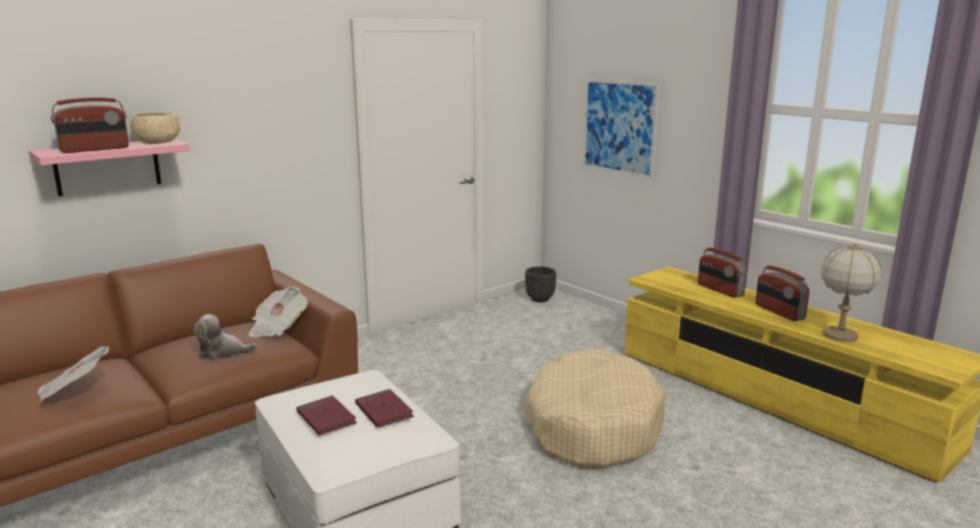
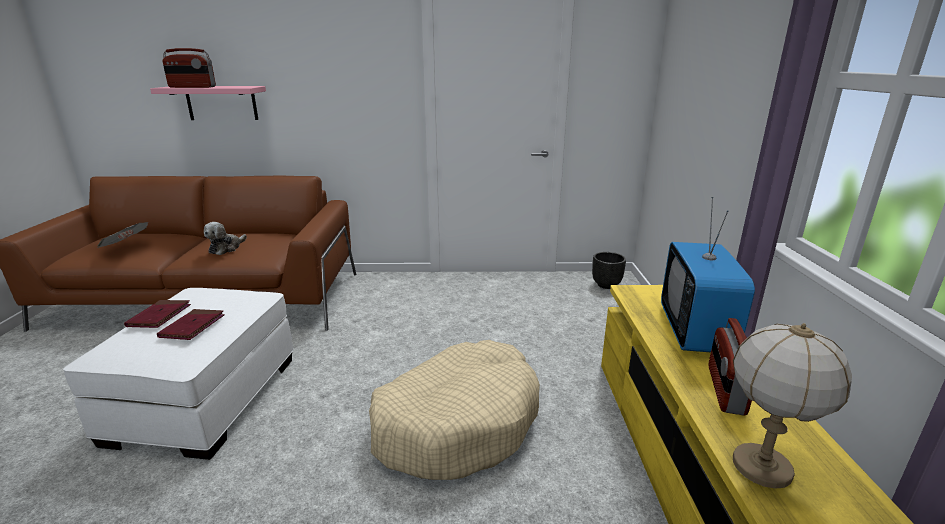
camera: 40 degrees right, 5 degrees up
beige bowl [130,112,180,144] -> none
plush toy [193,314,257,360] -> plush toy turned 105 degrees counterclockwise [204,222,247,255]
newspaper [248,287,308,337] -> none
picture [582,78,660,180] -> none
radio [698,248,747,298] -> television [661,197,755,352]

